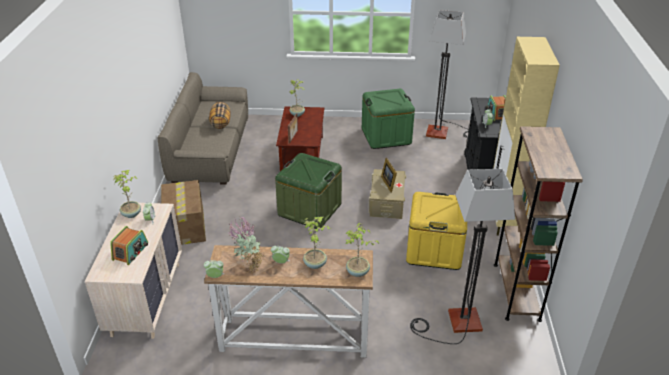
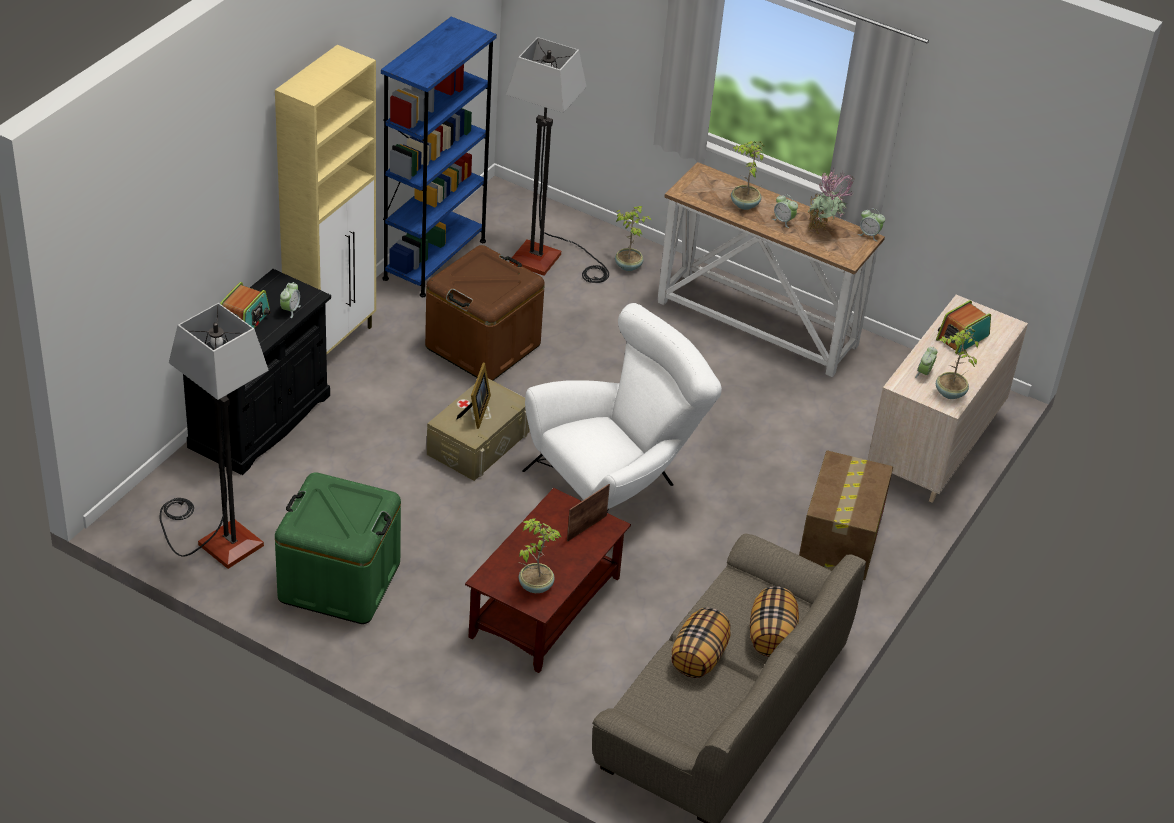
camera: 155 degrees left, 5 degrees up
green storage box [275,153,342,229] -> white armchair [522,303,722,512]
potted plant [346,223,379,277] -> potted plant moved to [615,206,651,271]
yellow storage box [406,192,467,270] -> brown storage box [425,245,545,381]
brown bookcase [494,126,583,322] -> blue bookcase [381,17,497,297]
none -> pillow [750,586,799,657]

